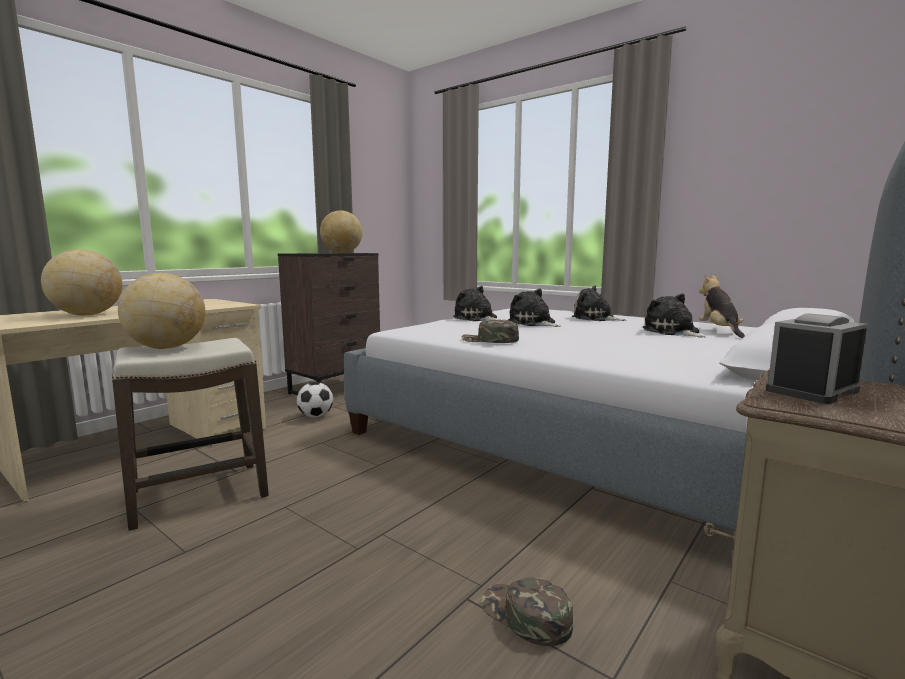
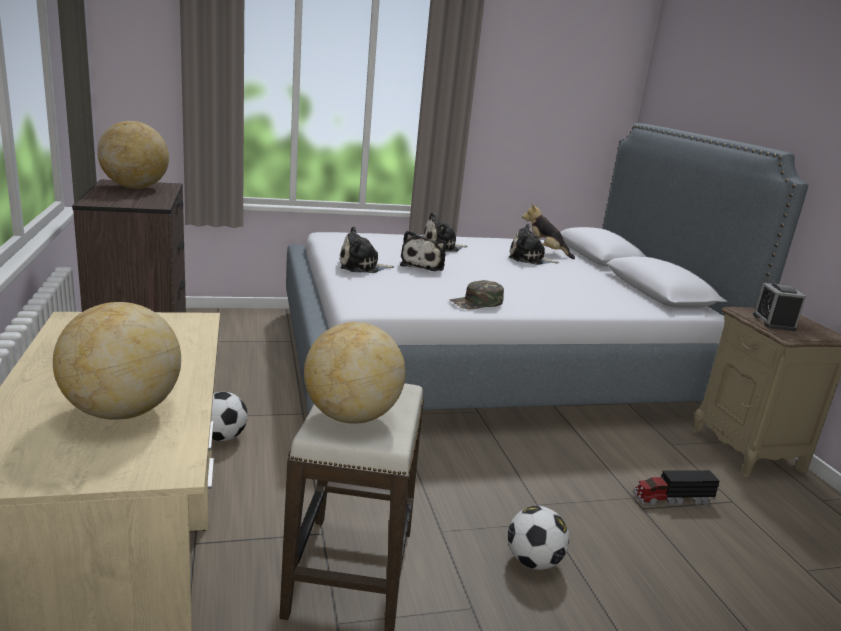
camera: 55 degrees left, 10 degrees up
green cap [481,577,573,646] -> toy truck [633,470,720,506]
plush toy [508,288,560,327] -> plush toy turned 75 degrees counterclockwise [400,230,447,271]
none -> football [508,506,569,570]

